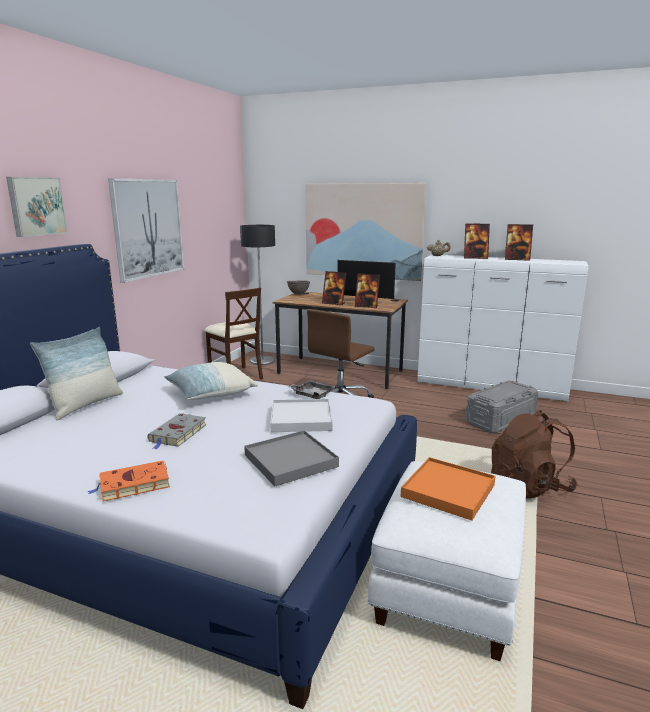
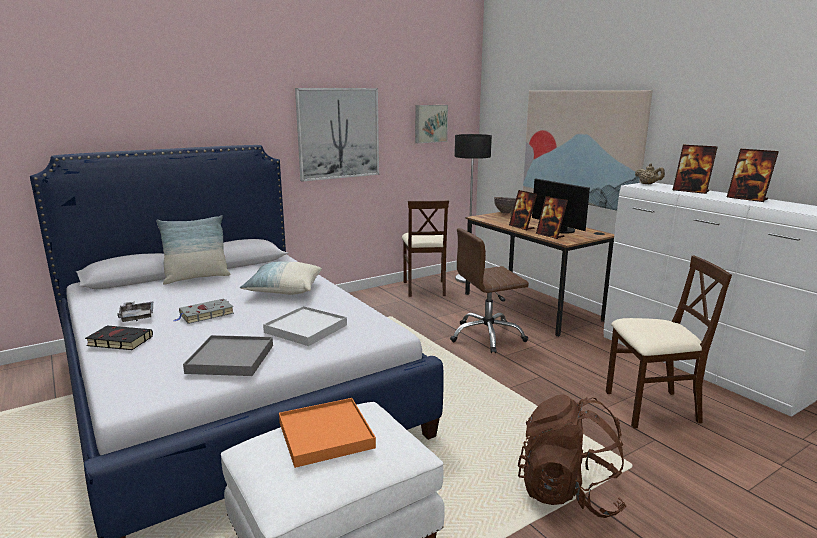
camera: 35 degrees right, 0 degrees up
picture [6,177,68,237] -> picture moved to [415,105,448,143]
orange book [88,461,170,501] -> black book [85,326,153,350]
grey tray [288,380,334,399] -> grey tray moved to [117,301,153,322]
grey storage box [466,381,538,433] -> beige chair [606,255,732,428]

